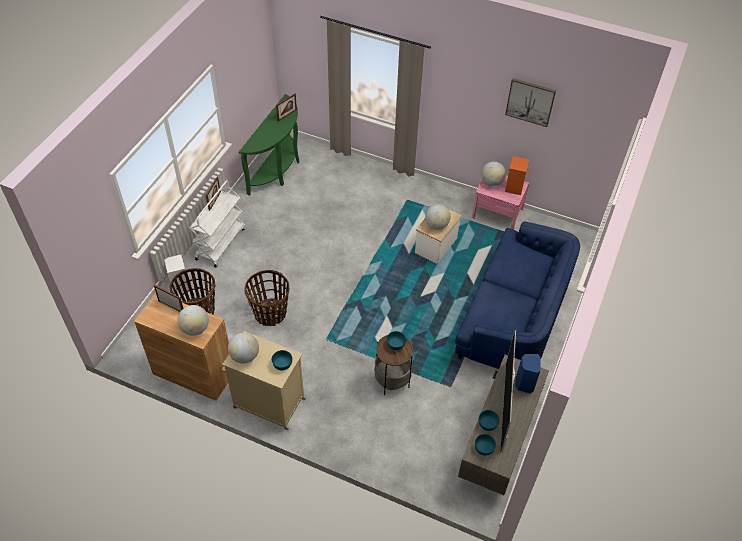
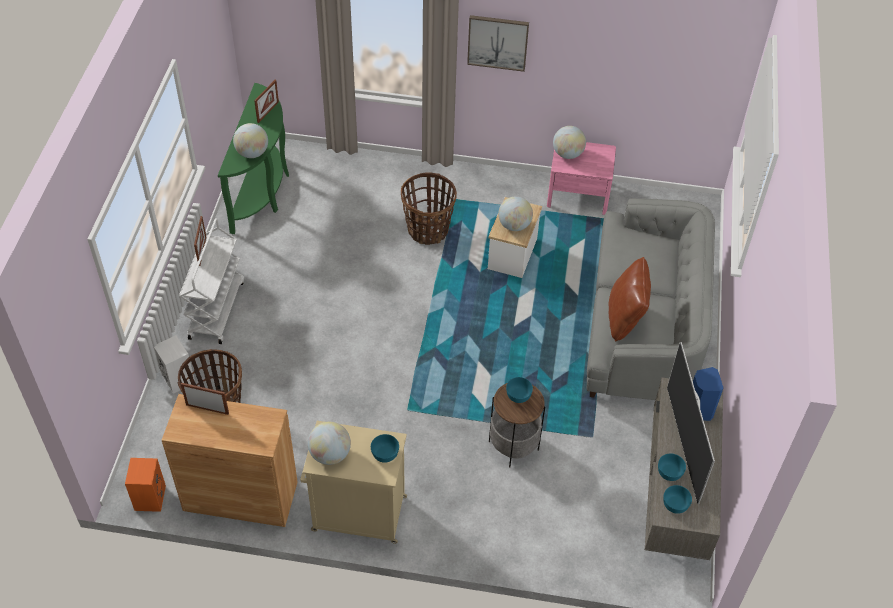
camera: 15 degrees left, 0 degrees up
globe [178,305,209,336] -> globe moved to [233,123,268,158]
basket [244,270,289,326] -> basket moved to [401,172,457,245]
blue sofa [455,221,580,369] -> grey sofa [587,198,715,400]
picture [505,78,556,127] -> picture moved to [467,15,529,72]
orange speaker [505,156,529,195] -> orange speaker moved to [125,458,166,512]
none -> brown pillow [609,257,651,341]

